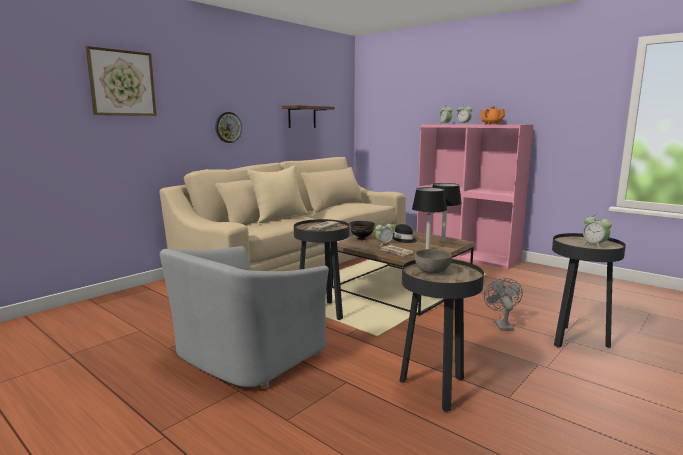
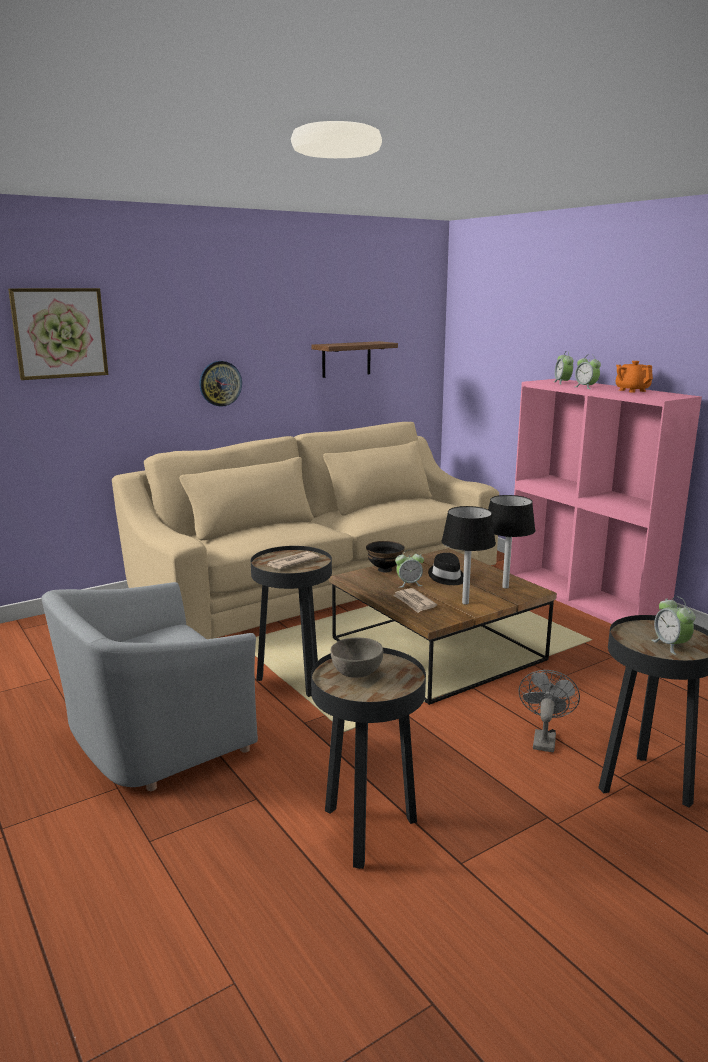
camera: 15 degrees right, 5 degrees up
beige pillow [246,165,309,223] -> none

